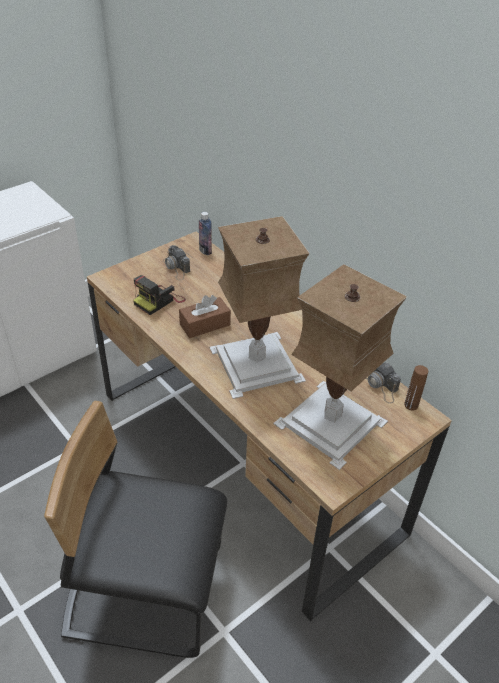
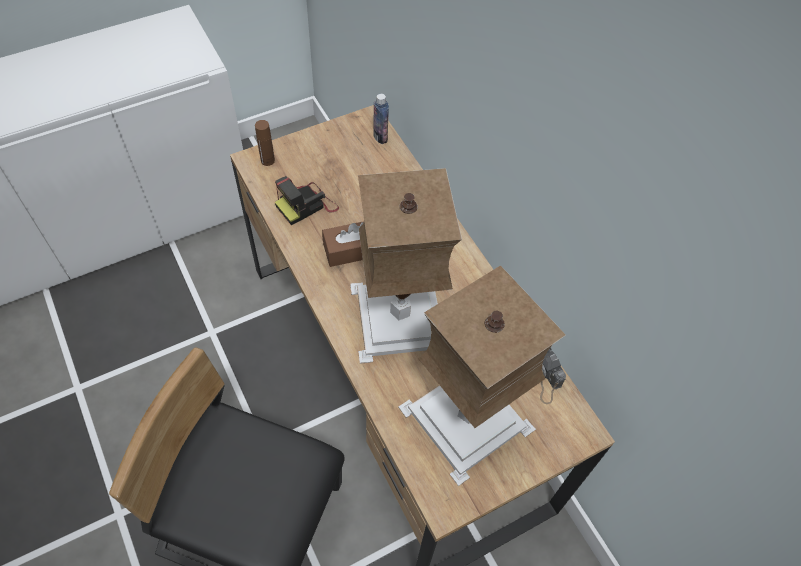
camera: 10 degrees right, 15 degrees up
camera [163,245,190,280] -> none
brown bottle [404,365,428,410] -> brown bottle moved to [255,120,275,166]

